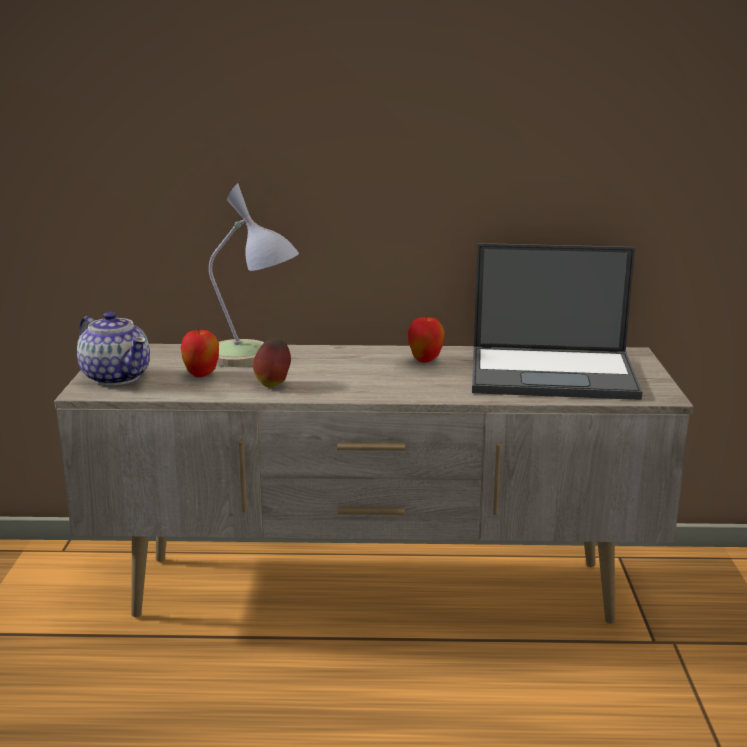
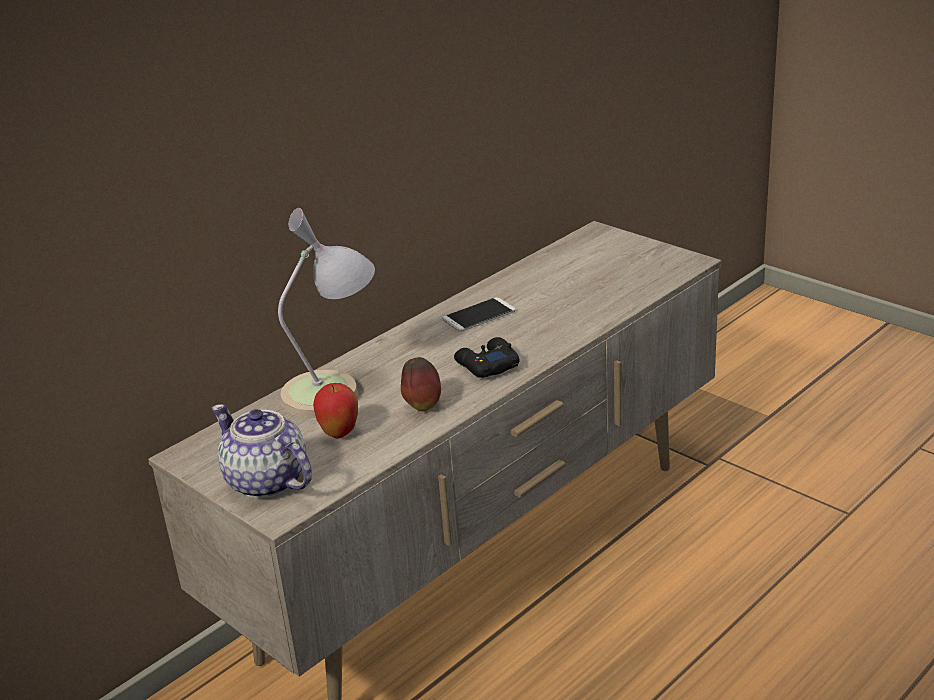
camera: 45 degrees left, 10 degrees up
teapot [77,311,150,386] -> teapot turned 135 degrees counterclockwise [212,404,312,499]
apple [408,316,445,363] -> phone [442,297,516,332]
laptop [472,243,642,400] -> none
none -> black game controller [454,337,519,378]

